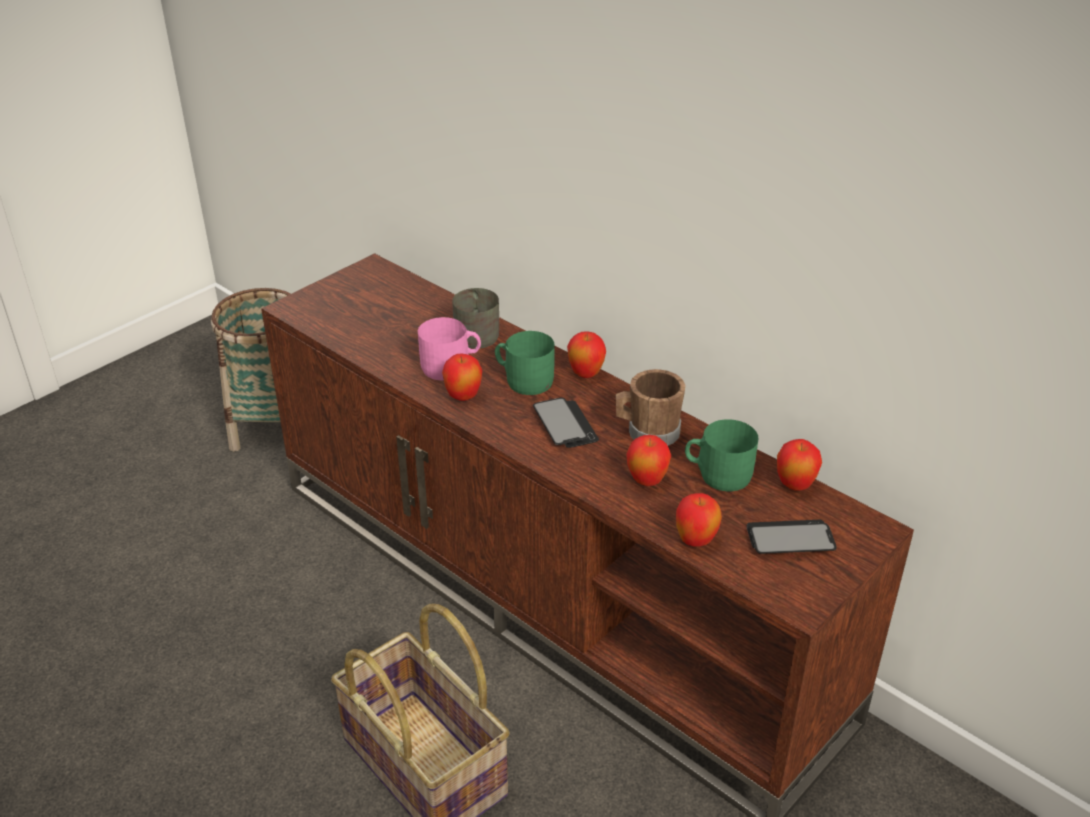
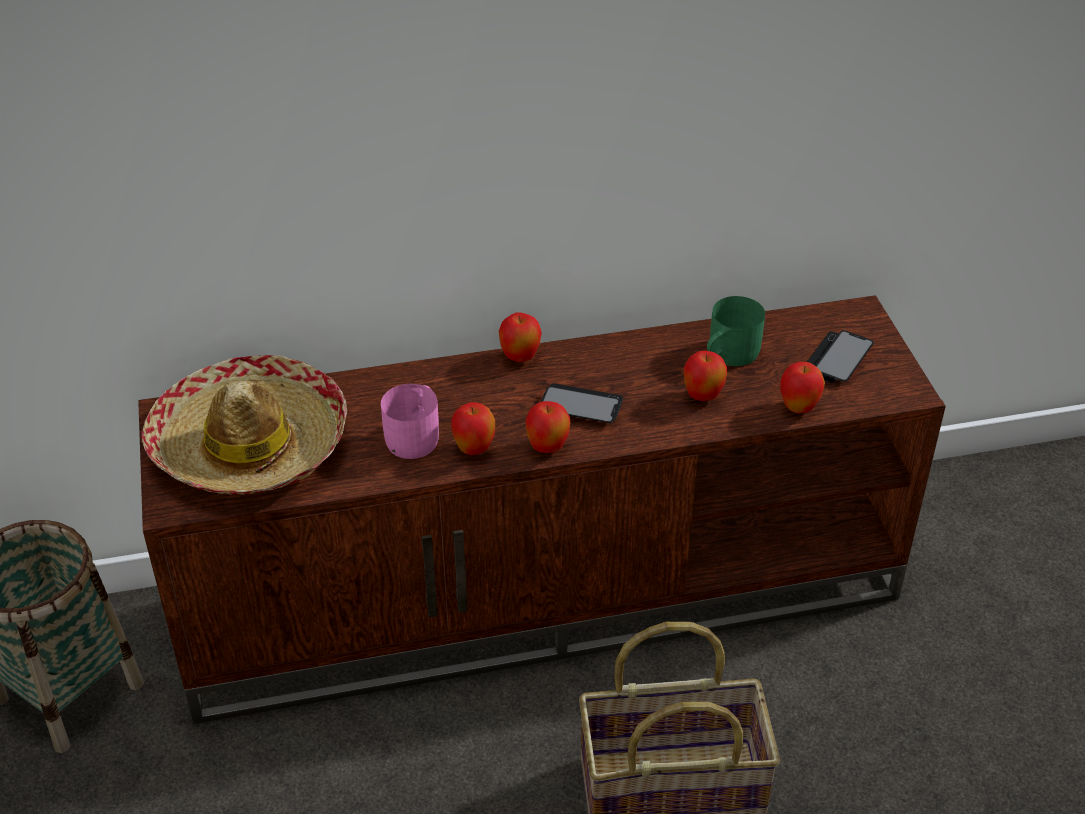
camera: 55 degrees left, 5 degrees up
grey mug [452,288,499,349] -> none
green mug [495,331,555,395] -> none
brown mug [616,369,686,446] -> none
apple [777,439,822,491] -> apple moved to [525,401,570,453]
none -> hat [141,355,347,495]

